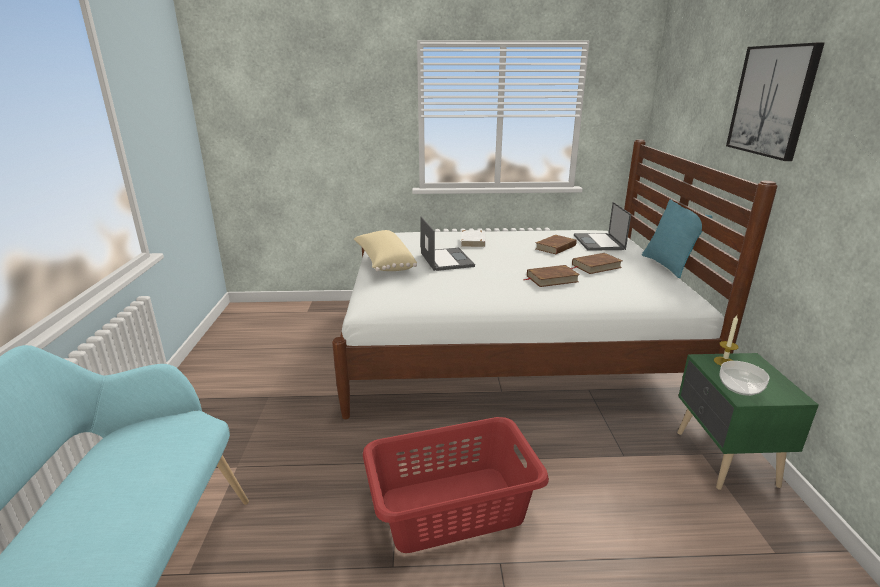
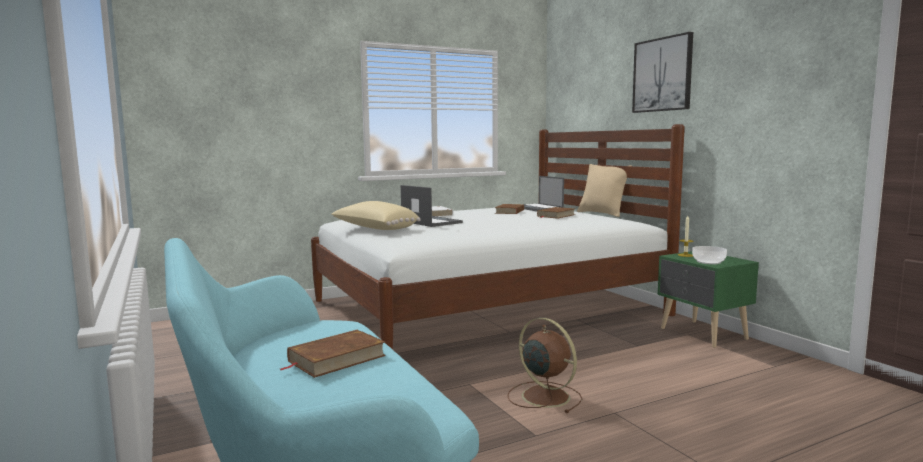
camera: 25 degrees left, 15 degrees down
red laundry basket [363,417,549,553] -> brown fan [507,318,582,413]
brown book [522,265,580,287] -> brown book moved to [281,329,386,378]
turquoise pillow [642,199,712,278] -> beige pillow [577,164,632,217]

